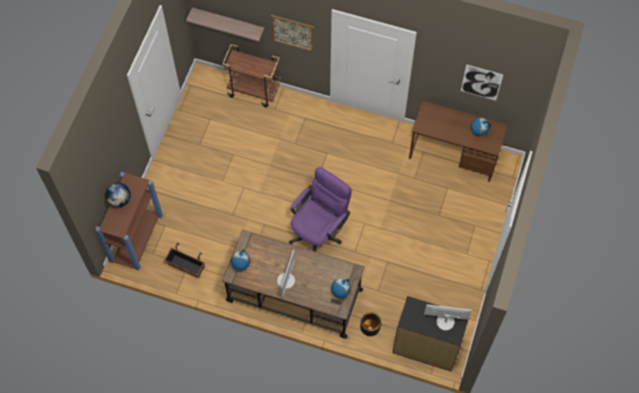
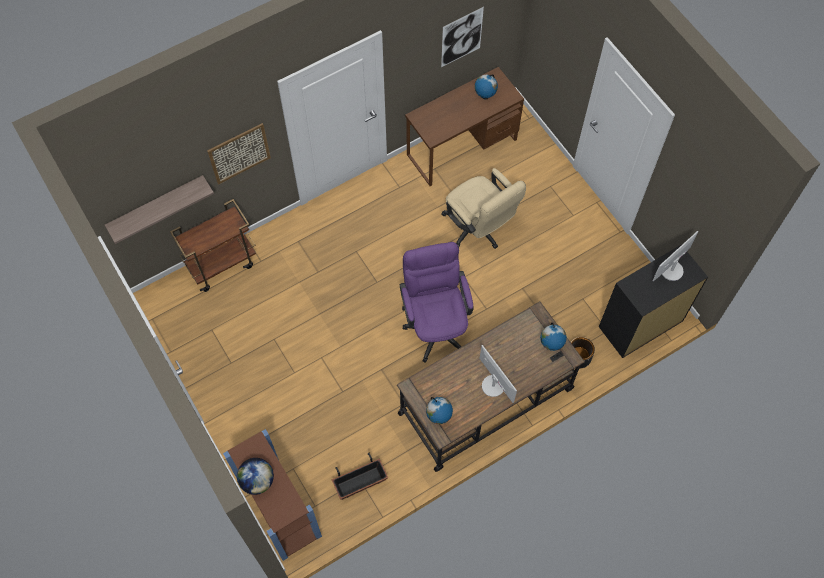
camera: 50 degrees left, 0 degrees up
none -> beige office chair [441,168,526,249]

